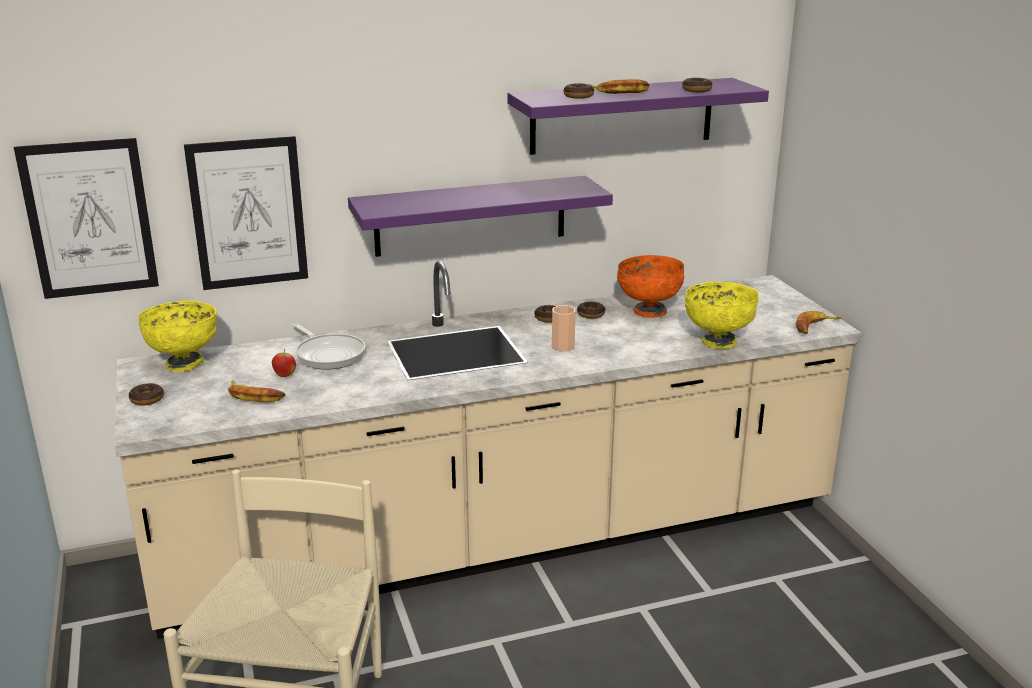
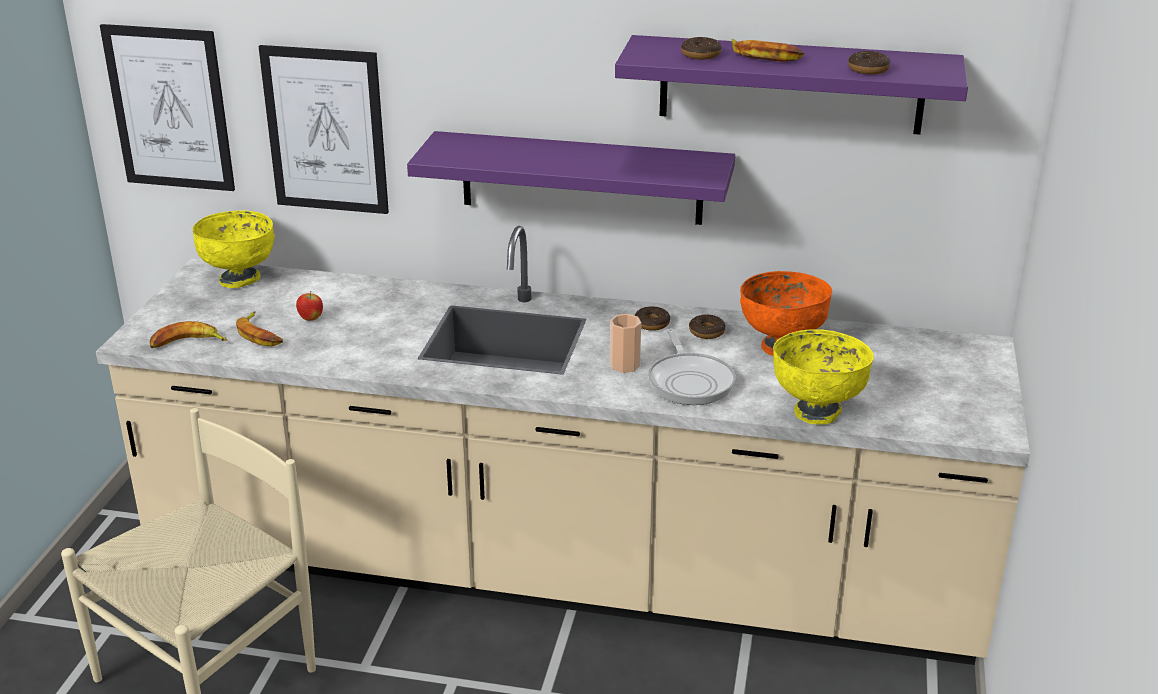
camera: 30 degrees right, 5 degrees up
donut [129,383,164,405] -> none
frying pan [292,323,365,370] -> frying pan moved to [648,329,736,405]
banana [796,311,841,334] -> banana moved to [150,321,228,348]

